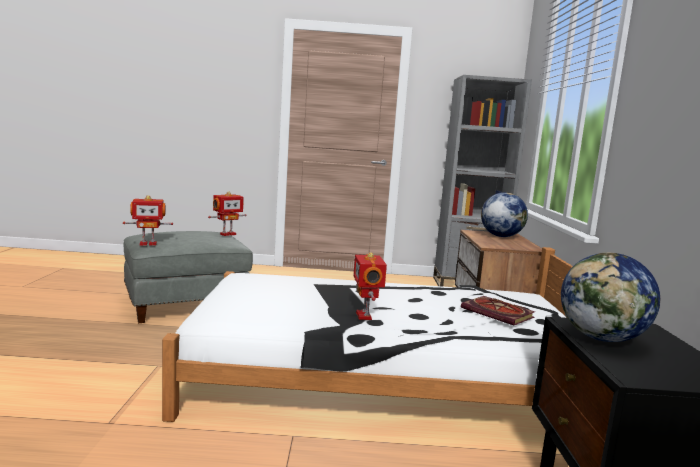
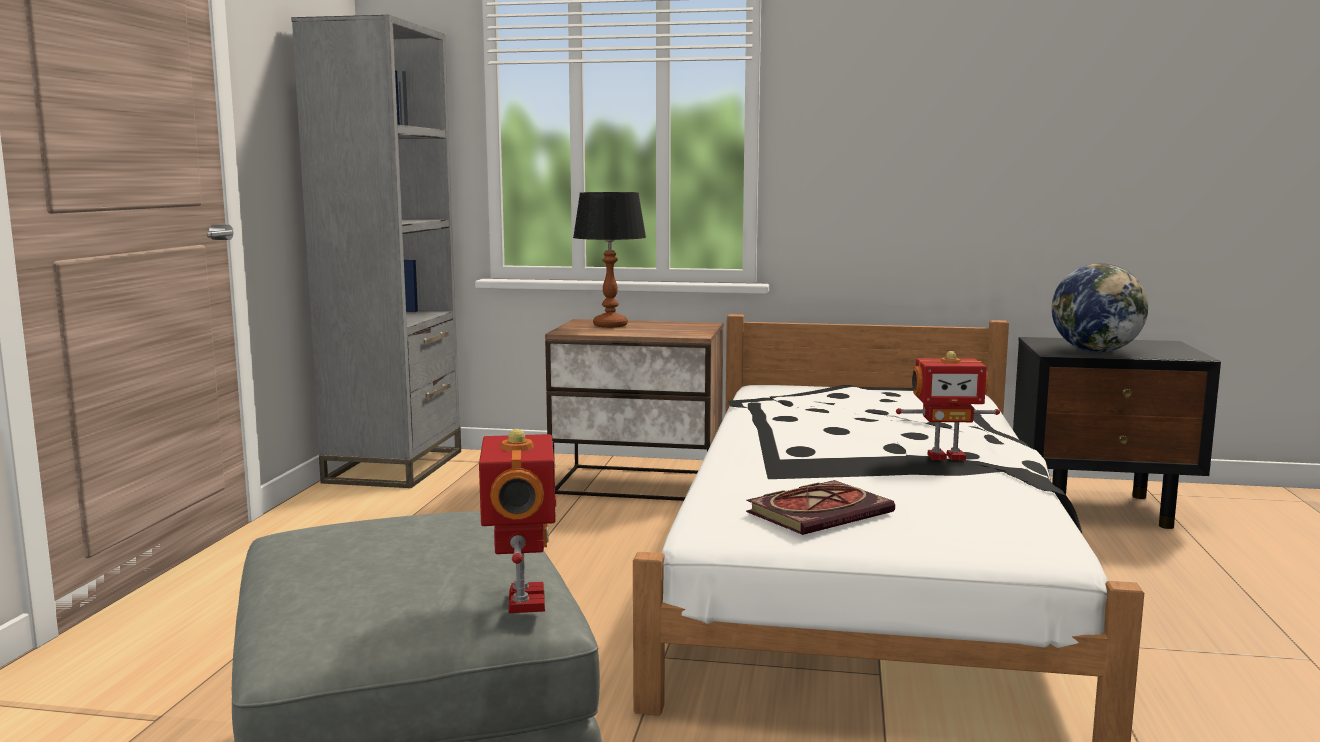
camera: 80 degrees left, 0 degrees up
toy robot [208,191,247,236] -> none
book [461,296,535,326] -> book moved to [746,480,895,535]
globe [481,192,528,237] -> table lamp [573,192,646,328]

